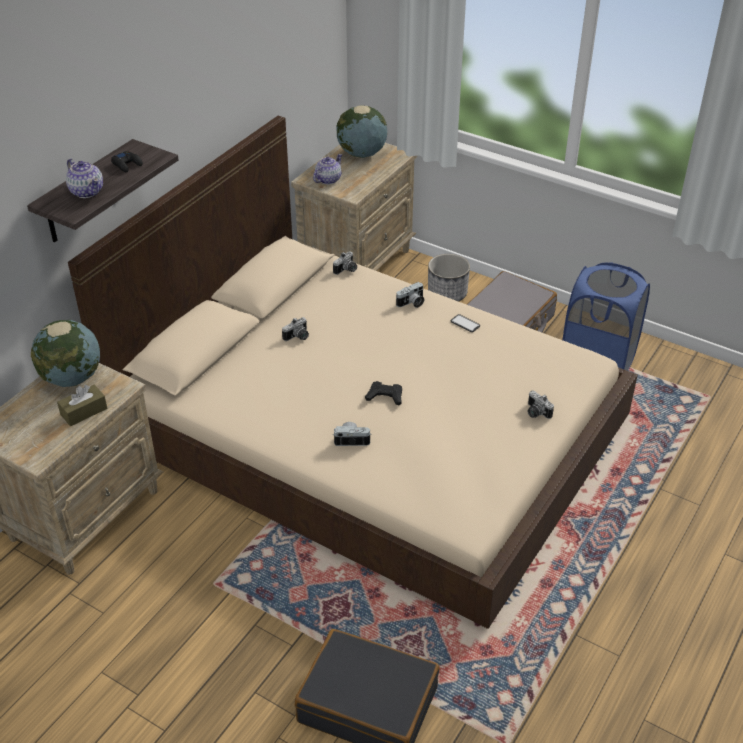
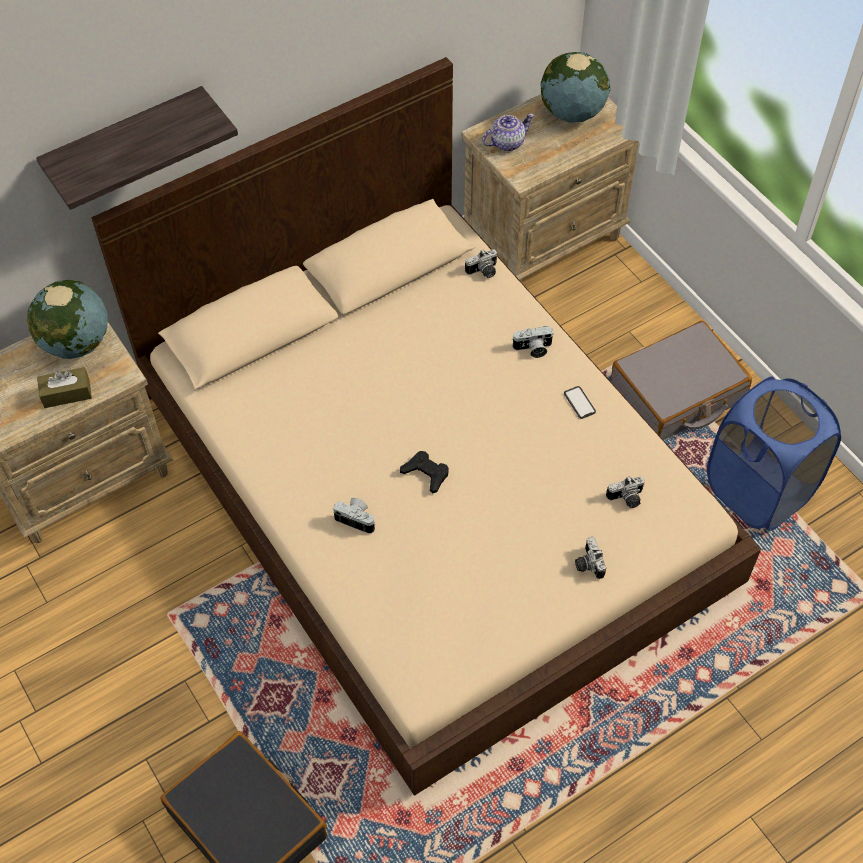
camera: 25 degrees right, 15 degrees up
teapot [66,159,103,198] -> none
black game controller [111,151,143,172] -> none
camera [282,317,309,341] -> camera moved to [606,476,645,508]
planter [428,254,470,302] -> none

